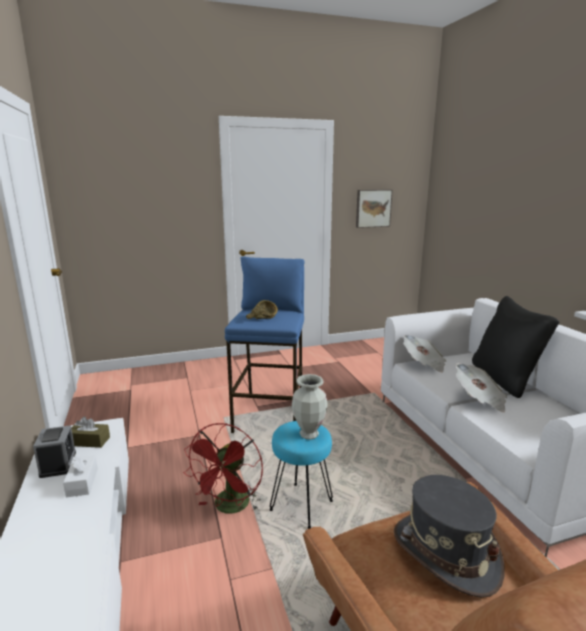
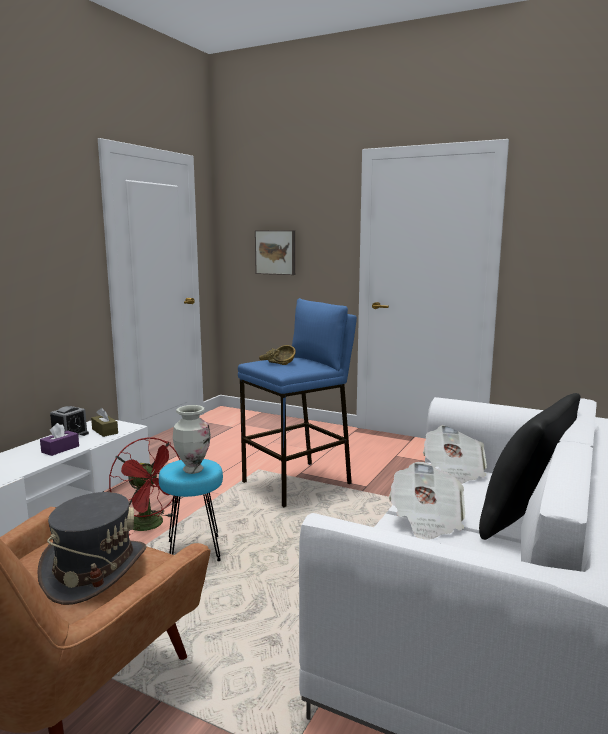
camera: 45 degrees right, 5 degrees down
white tissue box [63,453,98,497] -> purple tissue box [40,423,79,456]
red fan [183,423,263,514] -> red fan turned 105 degrees counterclockwise [109,438,181,536]
picture [356,189,393,228] -> picture moved to [255,230,295,275]

